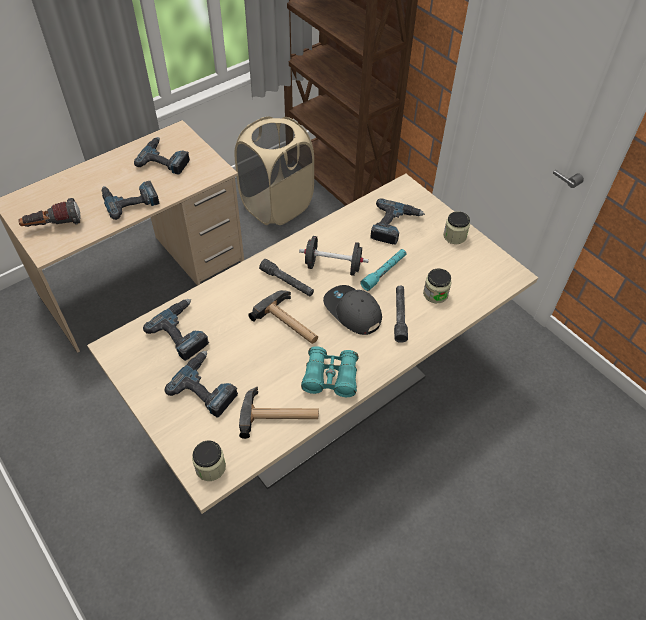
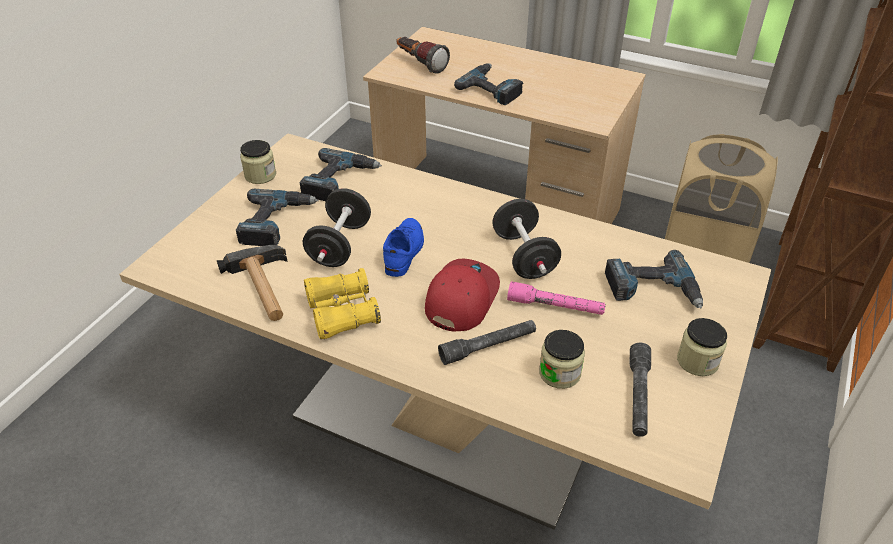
camera: 65 degrees right, 10 degrees down
power drill [134,137,190,175] -> none
jar [192,441,226,481] -> jar moved to [240,140,276,184]
hammer [248,290,318,344] -> blue shoe [383,218,424,277]
grey flashlight [259,259,314,296] -> grey flashlight moved to [630,343,651,437]
turquoise binoculars [301,346,359,397] -> yellow binoculars [304,268,381,339]
grey cap [323,285,382,335] -> red cap [425,259,500,332]
turquoise flashlight [360,249,406,291] -> pink flashlight [507,281,606,315]
none -> black dumbbell [303,188,371,267]

